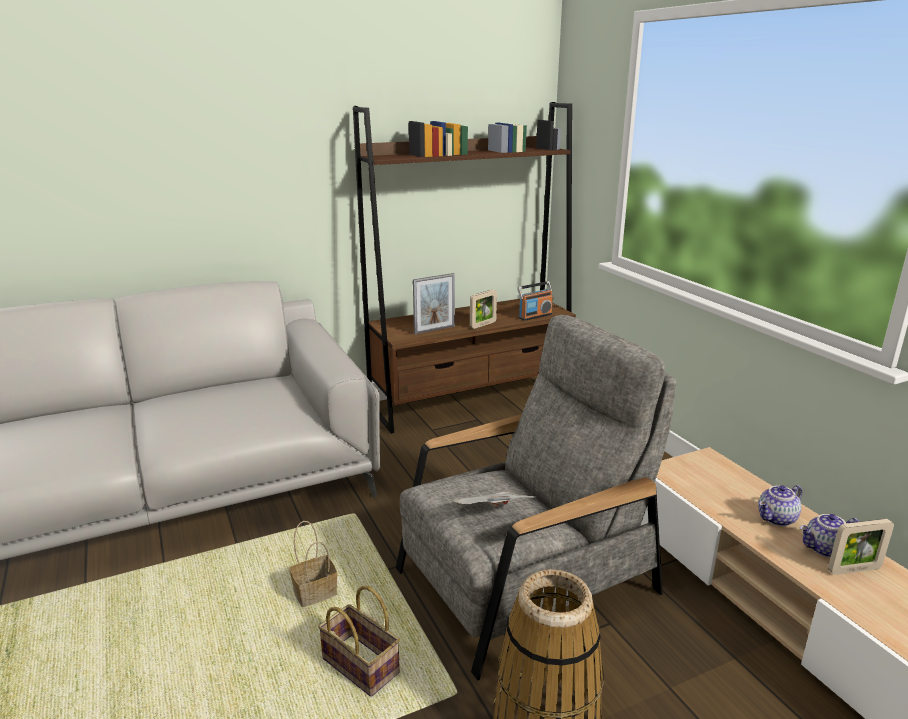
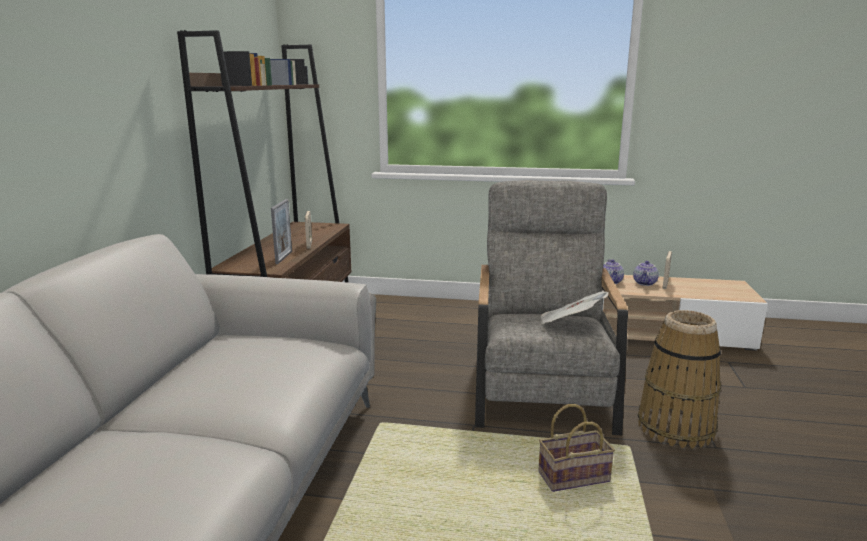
camera: 55 degrees left, 5 degrees down
basket [289,521,337,607] -> none
radio [517,281,553,321] -> none

